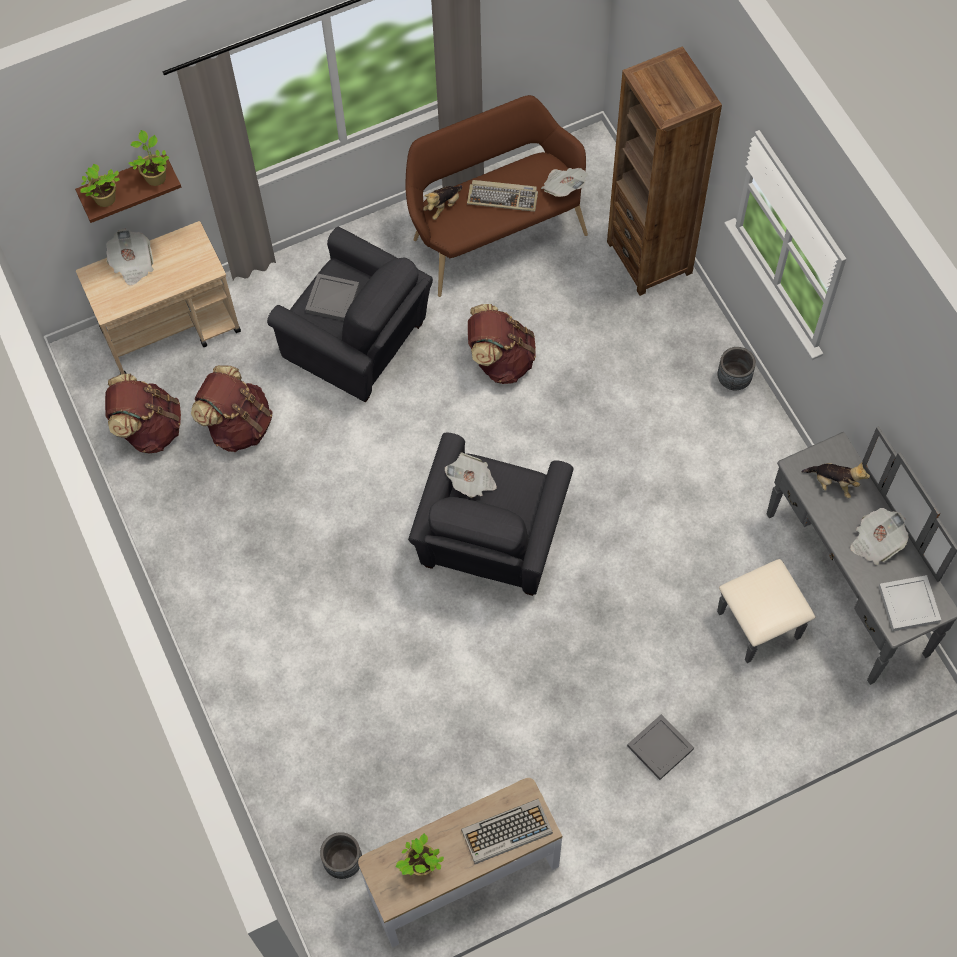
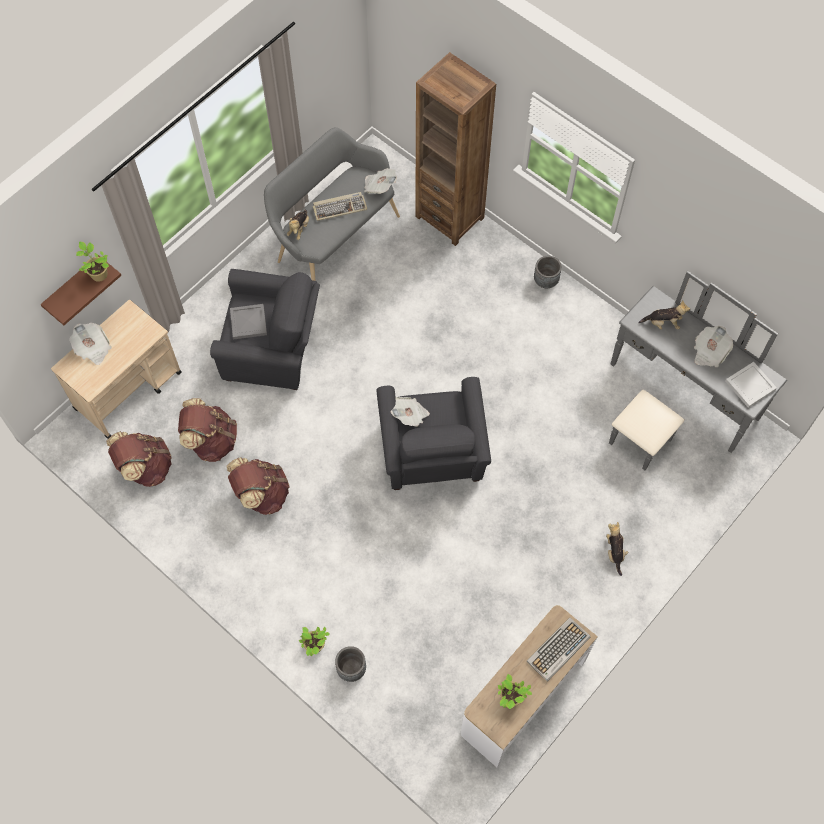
camera: 25 degrees left, 0 degrees up
potted plant [80,164,120,207] -> potted plant moved to [299,626,329,656]
grey planter [320,832,362,879] -> grey planter moved to [335,646,366,682]
brown bench [405,95,588,297] -> grey bench [264,127,400,281]
brown backpack [468,304,536,384] -> brown backpack moved to [226,457,289,515]
grey tray [627,714,694,780] -> plush toy [606,522,628,576]

